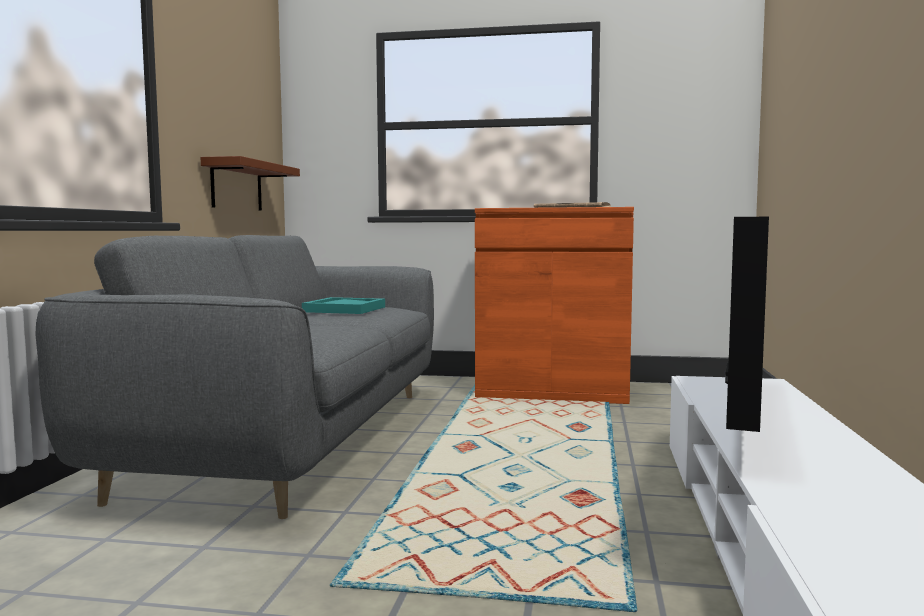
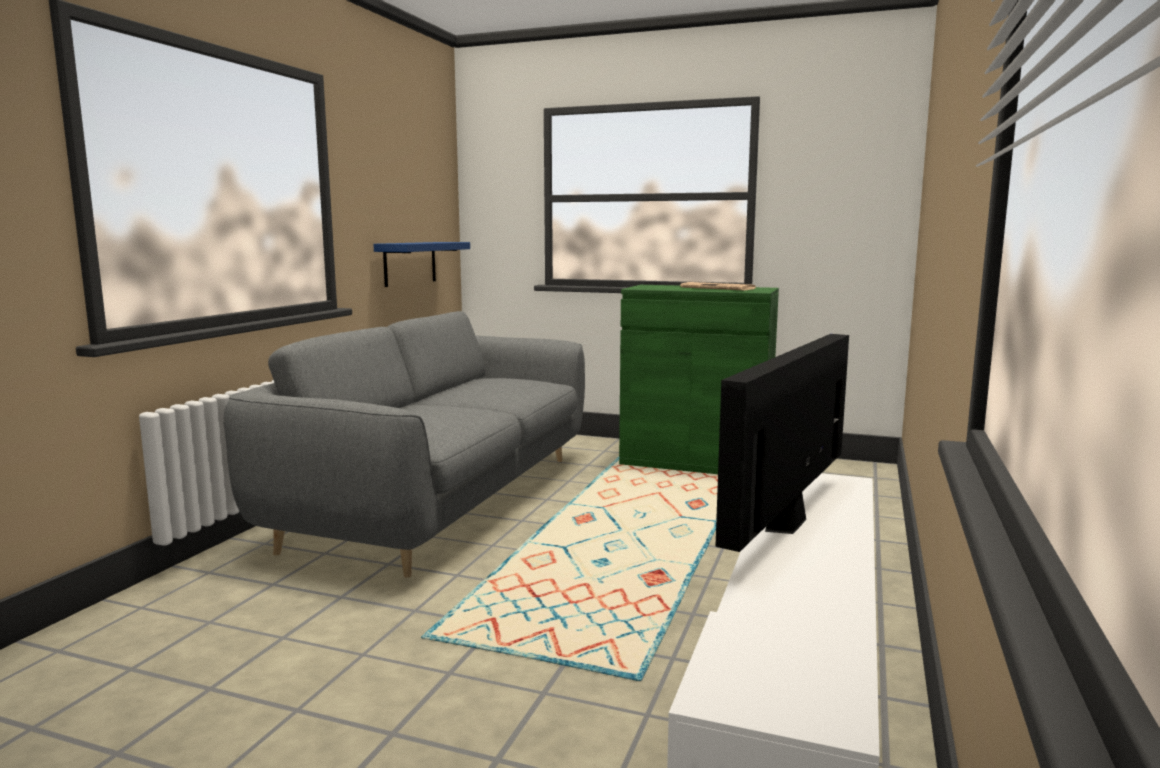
camera: 10 degrees right, 5 degrees up
brown shelf [200,156,300,211] -> blue shelf [373,242,470,287]
turquoise tray [302,297,385,314] -> none
orange cabinet [475,207,634,404] -> green cabinet [619,285,779,474]

